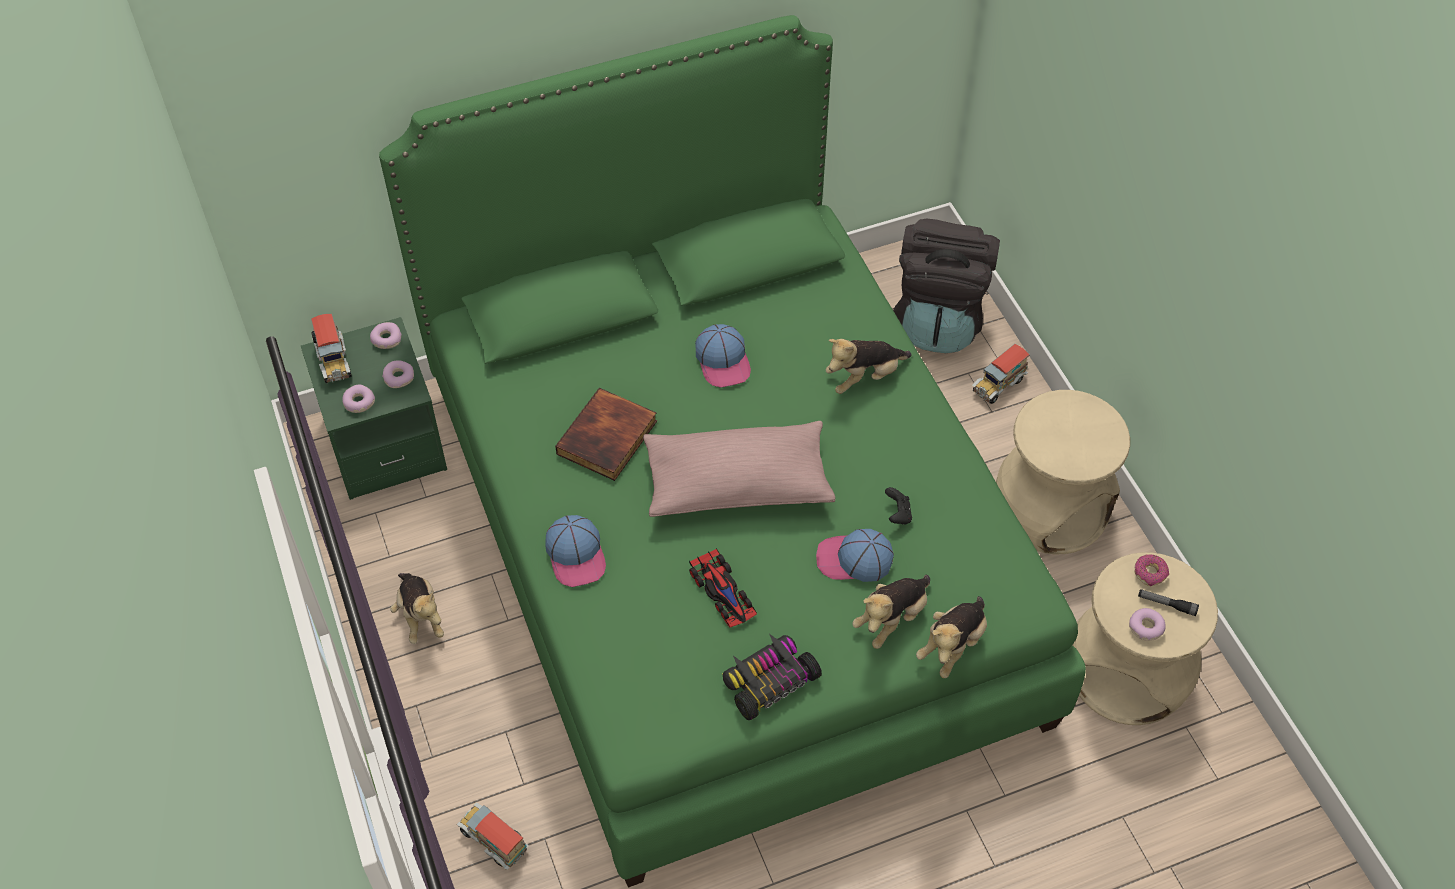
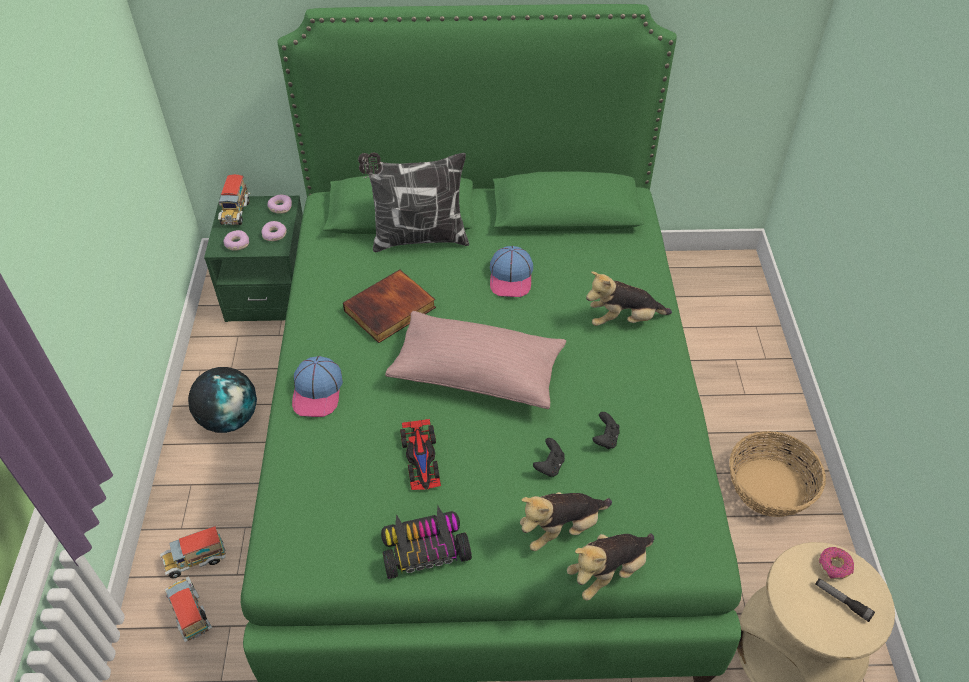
camera: 20 degrees right, 5 degrees down
plush toy [390,573,444,644] -> globe [188,367,257,433]
cap [816,529,894,582] -> black game controller [533,438,565,477]
black backpack [893,219,1000,353] -> none
toy truck [972,344,1030,404] -> toy truck moved to [160,526,226,578]
beige stool [996,390,1130,554] -> basket [729,431,826,517]
donut [1129,608,1166,641] -> none
none -> pillow [358,152,469,252]

